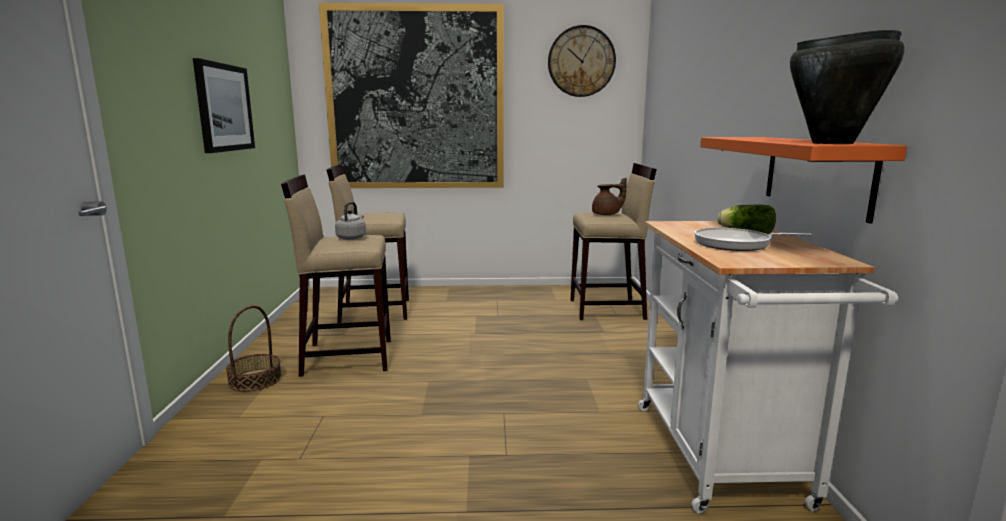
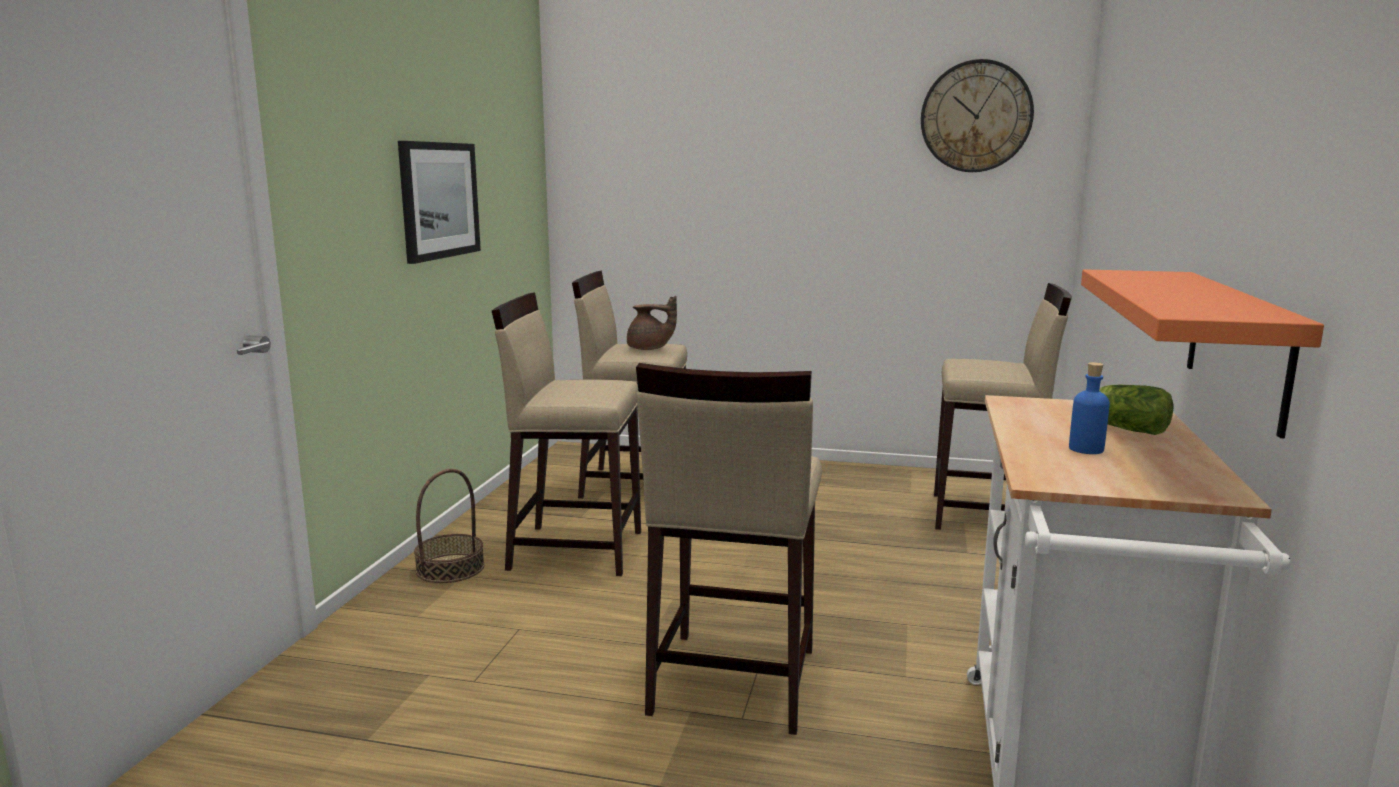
camera: 15 degrees right, 0 degrees up
picture [319,3,504,188] -> none
grey kettle [335,202,366,240] -> none
brown teapot [592,178,627,215] -> brown teapot moved to [627,296,677,350]
frying pan [694,228,812,251] -> blue bottle [1069,362,1110,454]
black cooking pot [790,30,905,144] -> none
none -> beige stool [636,363,822,735]

